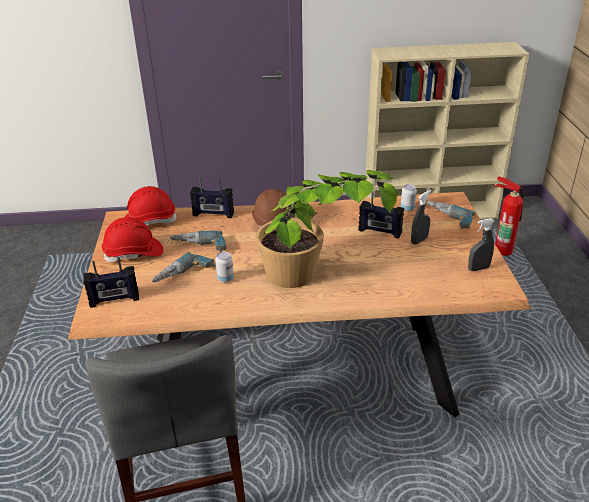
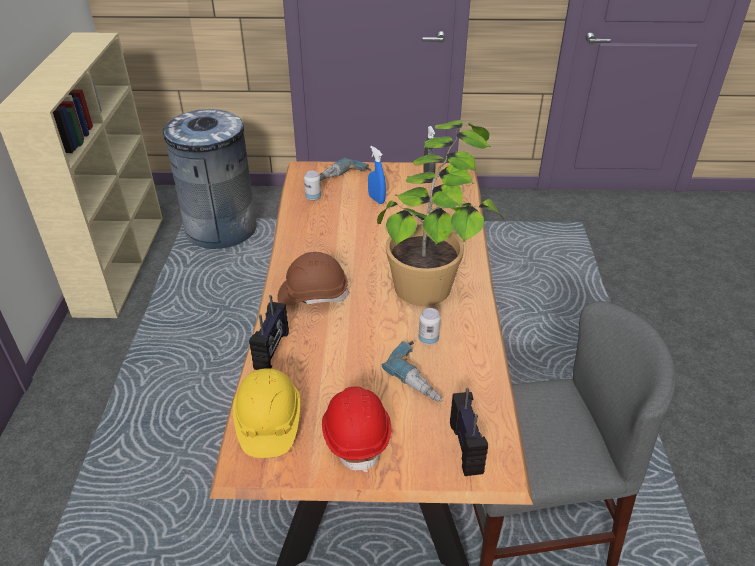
camera: 85 degrees left, 5 degrees up
red hard hat [125,186,178,226] -> yellow hard hat [233,368,300,458]
power drill [170,231,227,252] -> none
radio [358,191,404,239] -> none
grey spray bottle [411,190,431,245] -> blue spray bottle [368,146,386,204]
fire extinguisher [495,176,523,256] -> grey trash can [159,109,257,249]

